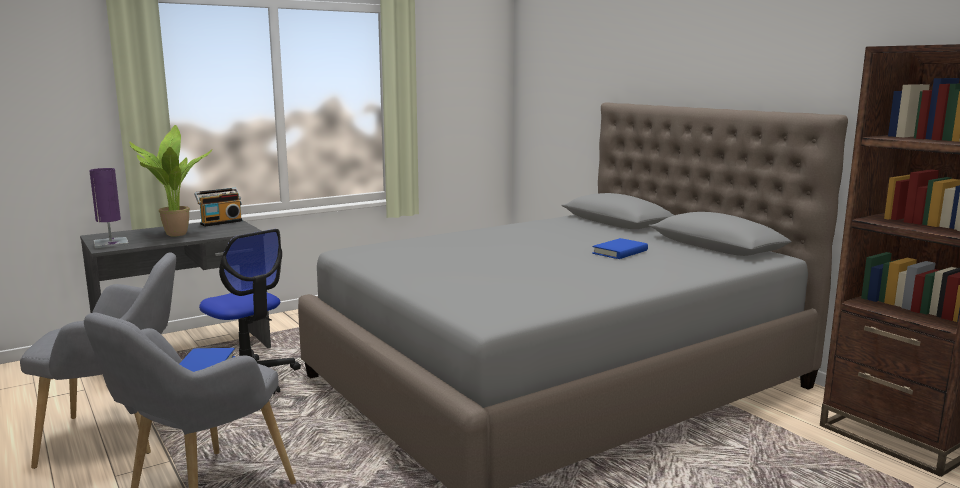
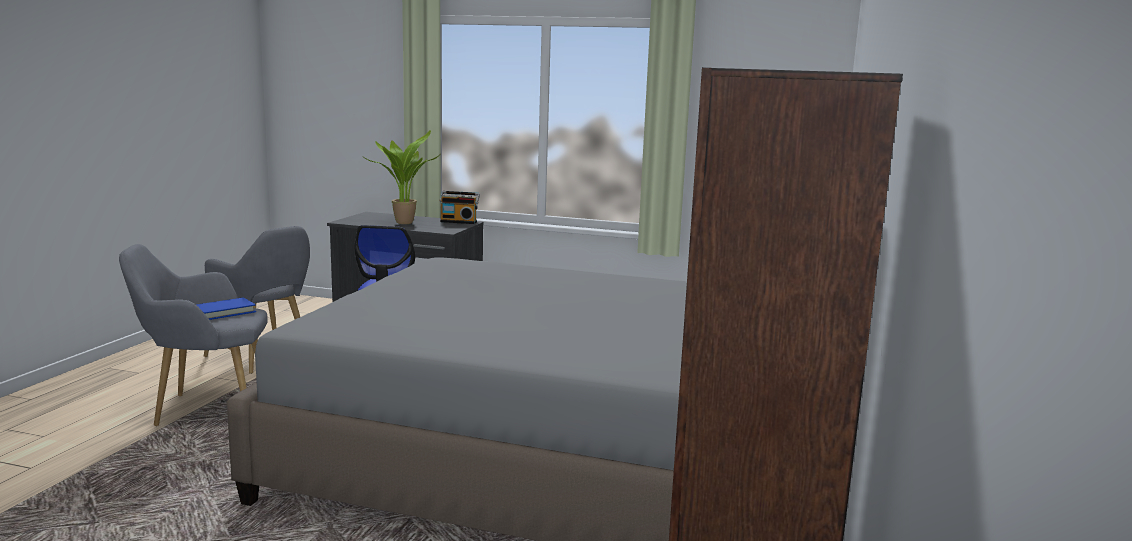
camera: 50 degrees right, 0 degrees up
purple table lamp [89,168,129,248] -> none
blue book [592,238,648,259] -> none

